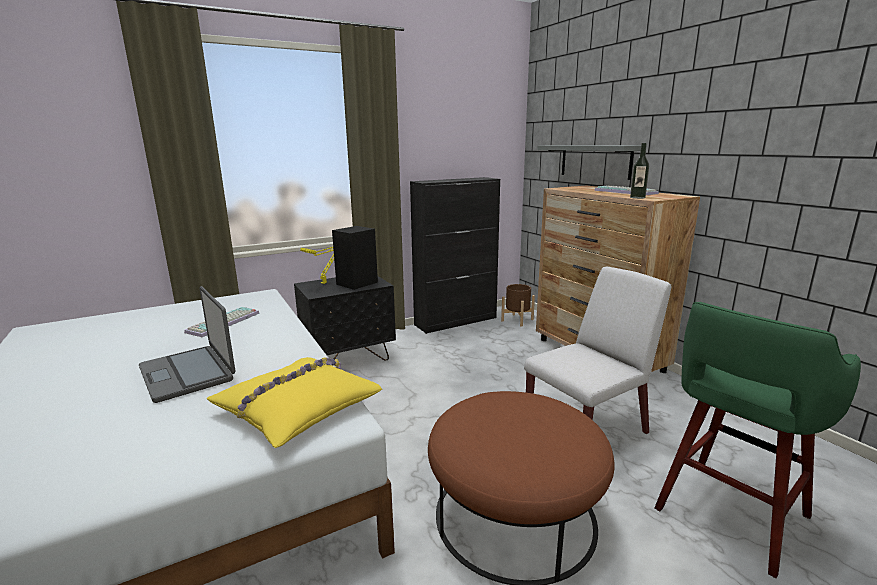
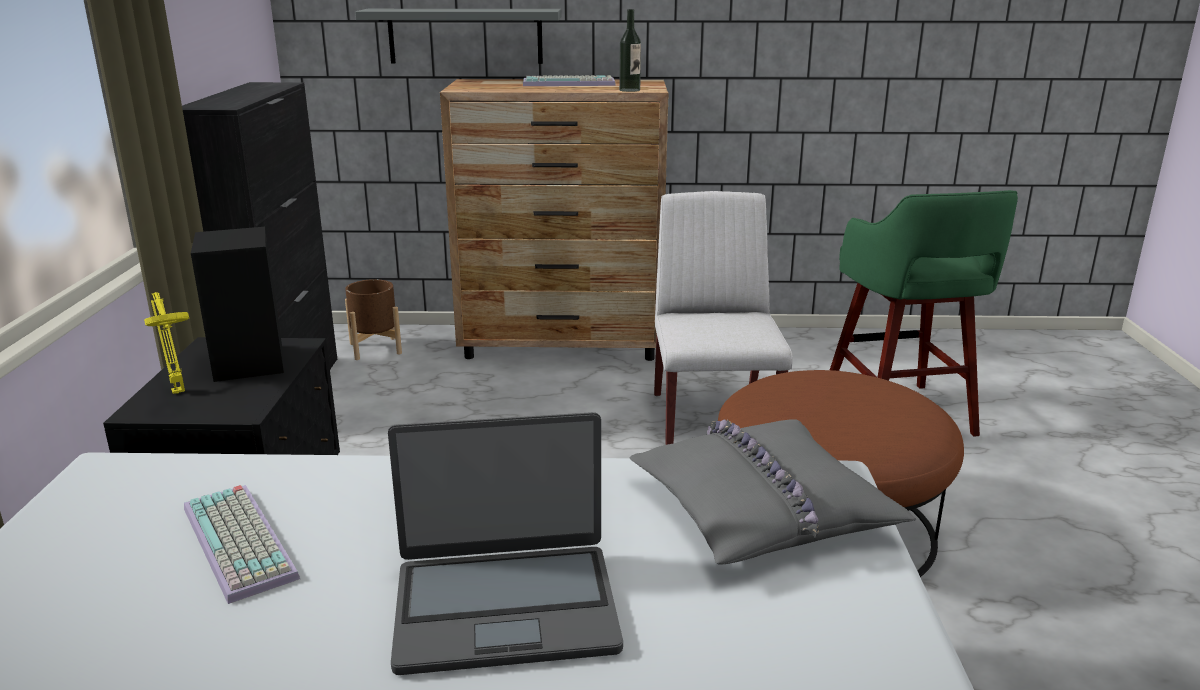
camera: 60 degrees left, 5 degrees up
yellow pillow [207,357,382,448] -> grey pillow [629,419,917,565]

